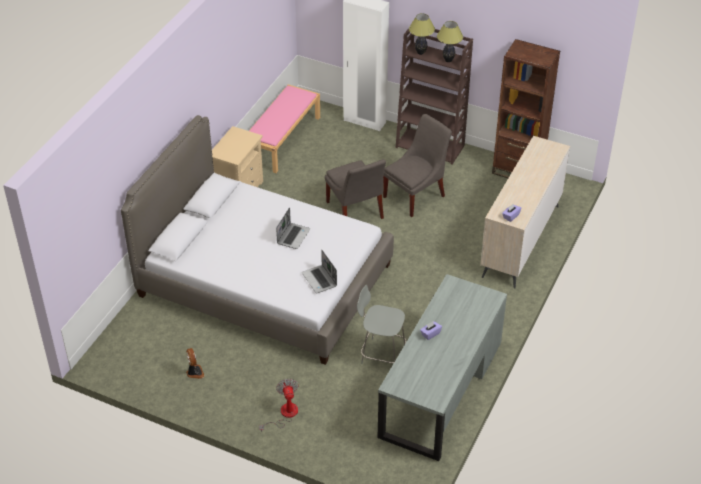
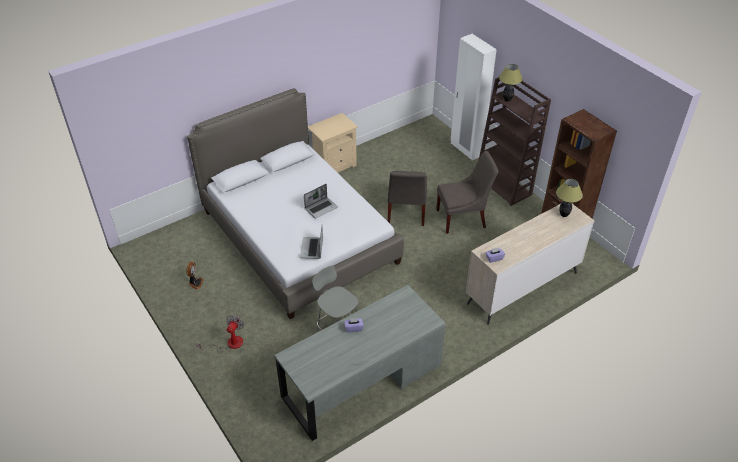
camera: 30 degrees right, 0 degrees up
pink bench [249,84,320,173] -> none
table lamp [437,21,463,62] -> table lamp moved to [556,179,583,217]

